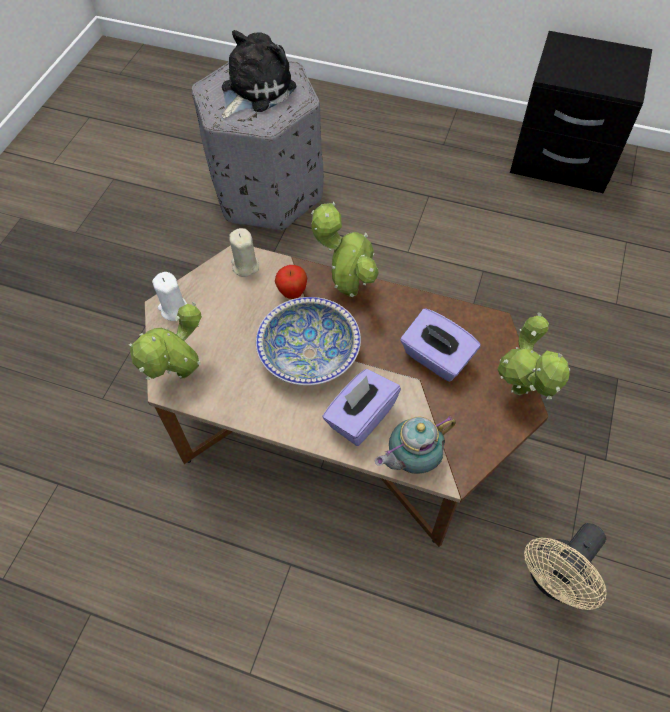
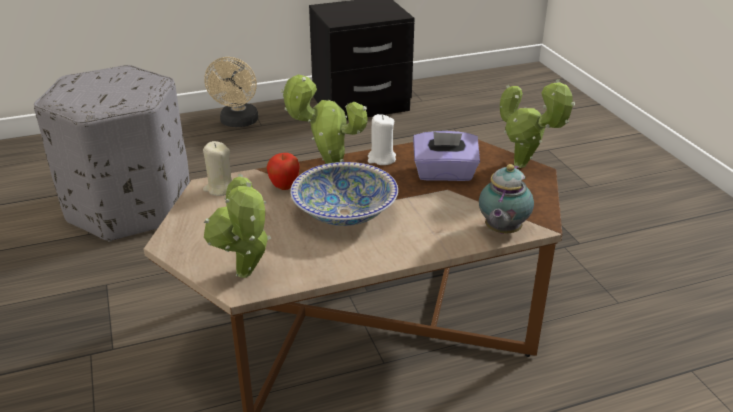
camera: 40 degrees left, 25 degrees down
white candle [152,272,187,321] -> white candle moved to [368,114,396,165]
plush toy [222,30,296,119] -> none
purple tissue box [322,369,401,446] -> none
beige fan [524,523,607,610] -> beige fan moved to [204,57,258,127]

